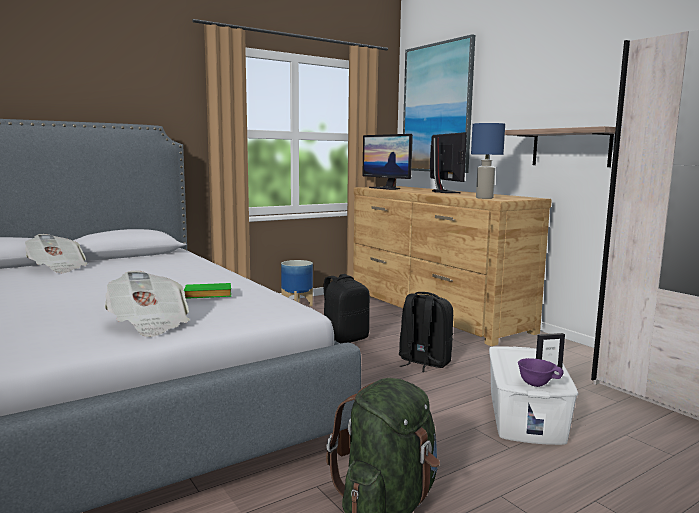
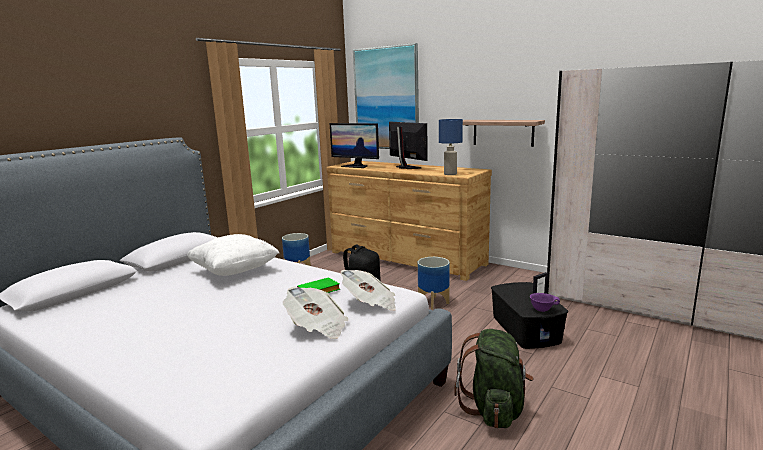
camera: 20 degrees left, 5 degrees up
newspaper [25,234,87,273] -> newspaper moved to [341,270,396,311]
black backpack [398,292,453,372] -> planter [418,257,450,310]
white storage box [489,346,578,445] -> black storage box [491,282,568,349]
none -> white pillow [187,234,280,276]

